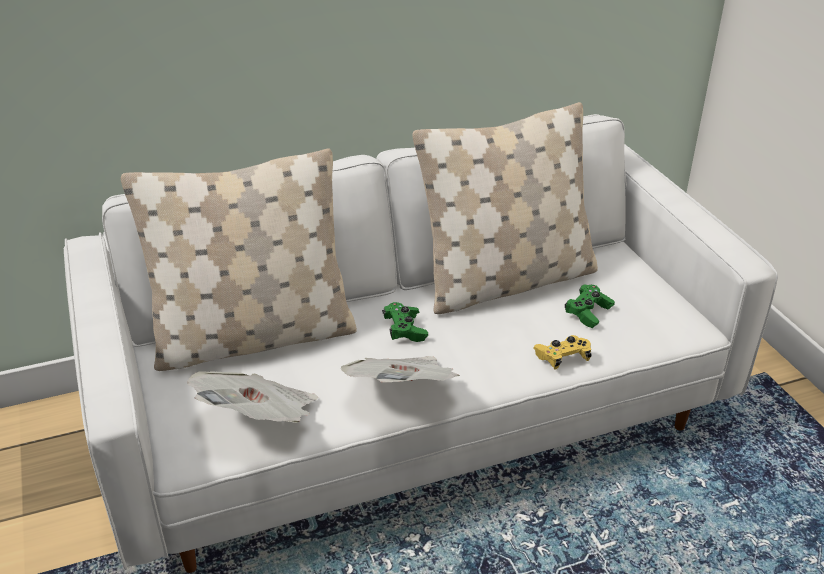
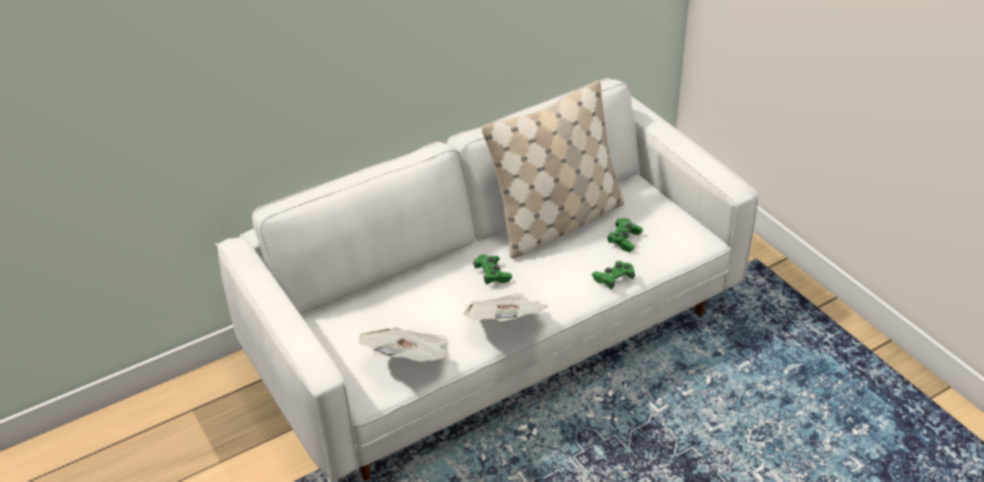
camera: 10 degrees left, 5 degrees up
beige pillow [121,148,357,371] -> none
yellow game controller [533,335,592,370] -> green game controller [592,261,635,290]

